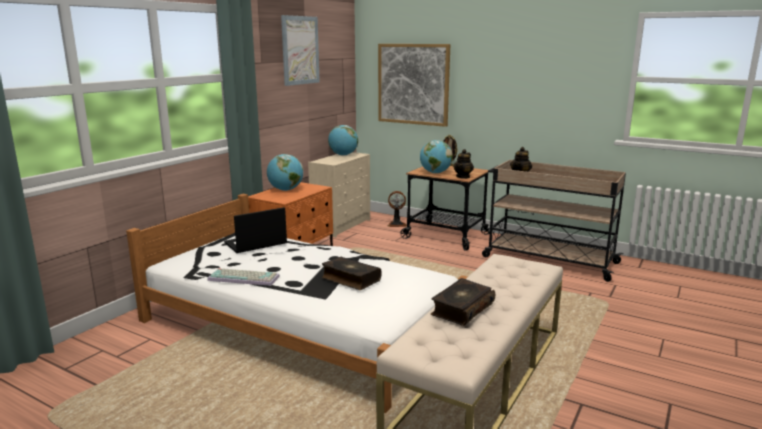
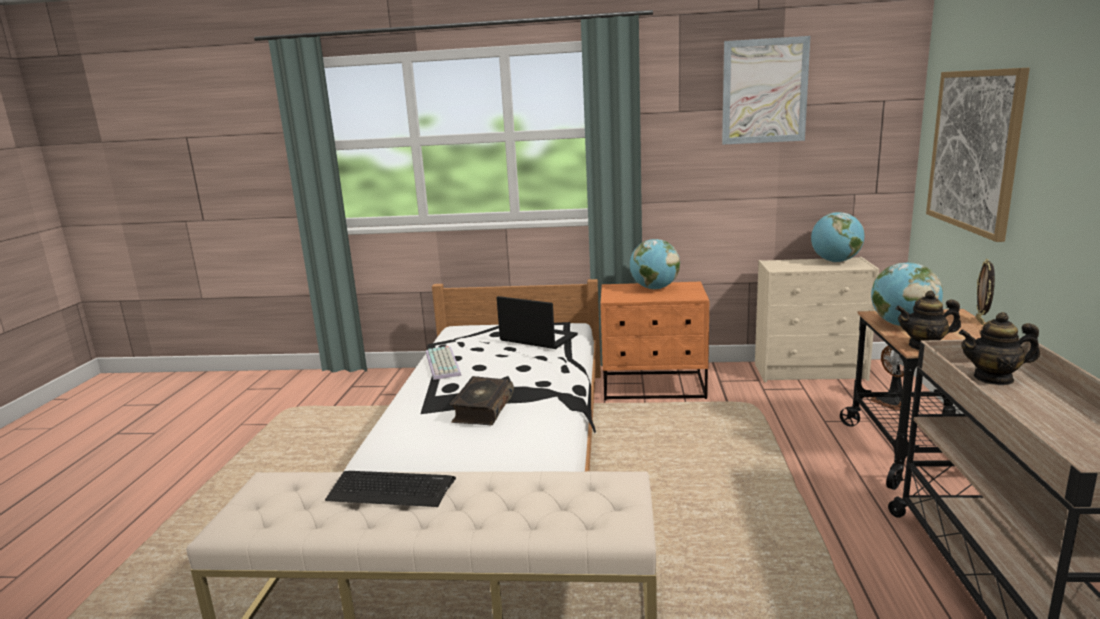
camera: 65 degrees right, 0 degrees up
book [431,278,495,326] -> keyboard [325,471,456,507]

